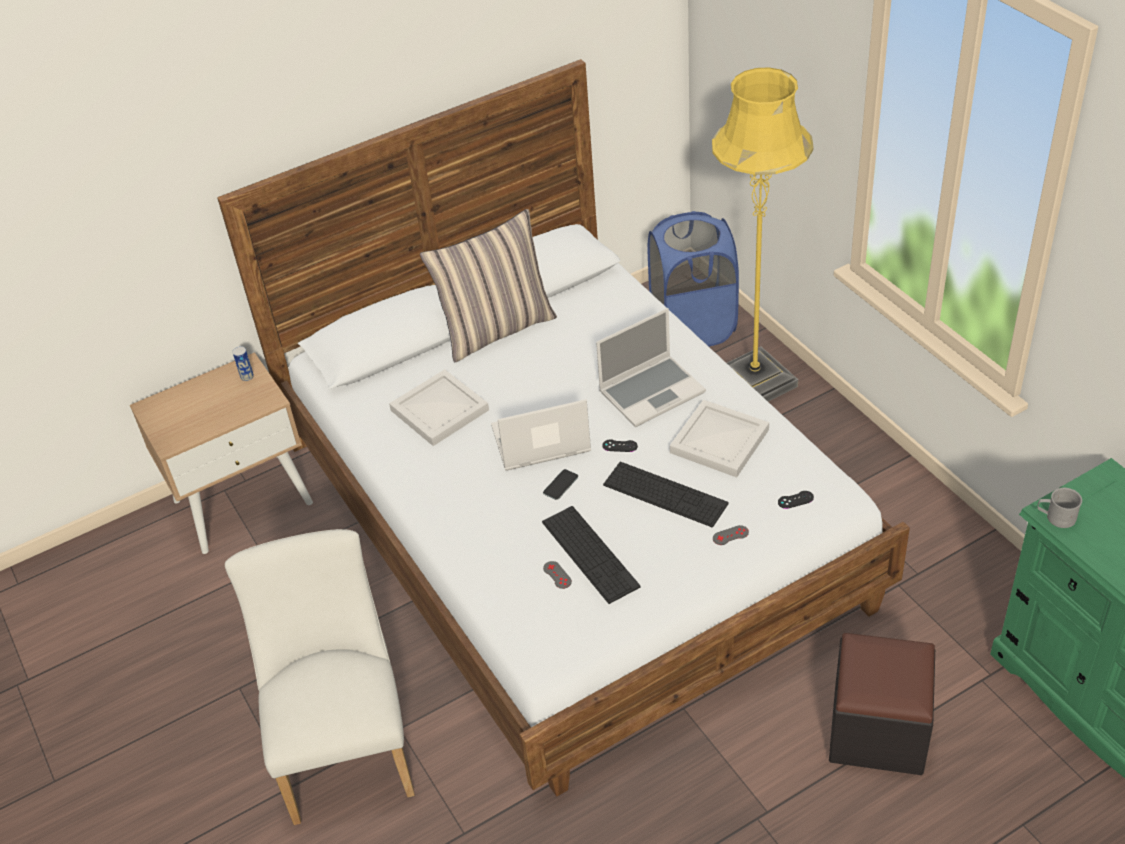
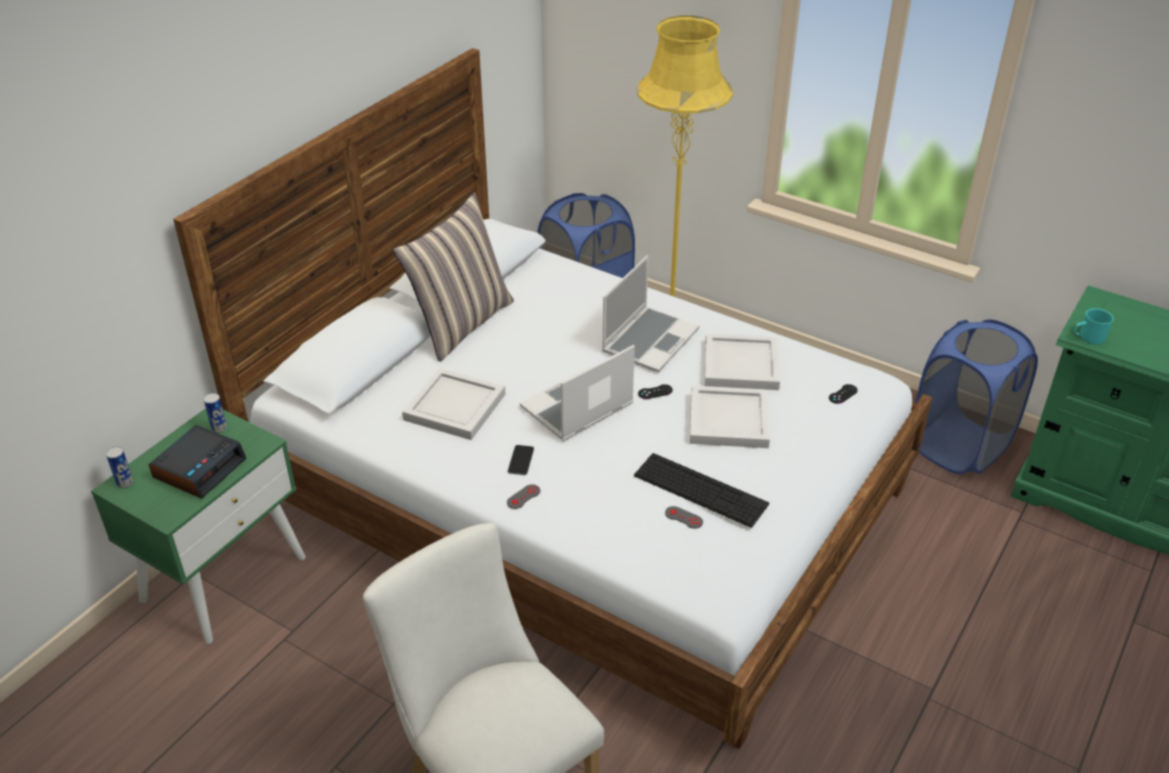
camera: 30 degrees left, 5 degrees down
beige nightstand [130,352,313,554] -> green nightstand [91,408,306,644]
phone [543,469,578,500] -> phone moved to [508,445,534,475]
keyboard [603,462,729,527] -> white tray [690,386,770,448]
grey game controller [713,525,749,545] -> grey game controller moved to [507,484,540,509]
black ottoman [829,633,935,775] -> none
grey mug [1038,488,1082,528] -> turquoise mug [1074,308,1114,345]
none -> can [106,447,133,488]
none -> alarm clock [149,425,246,499]
none -> blue laundry basket [915,320,1038,474]

